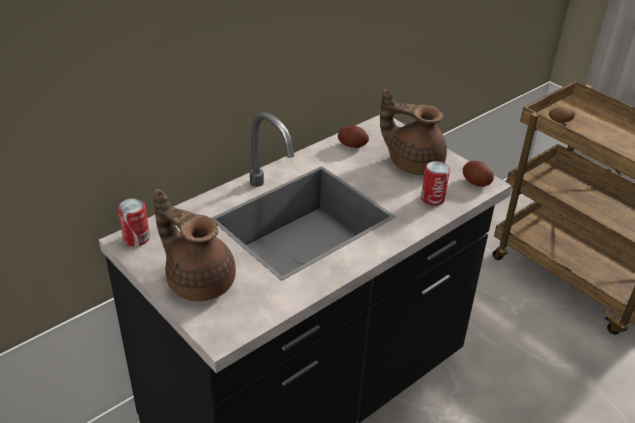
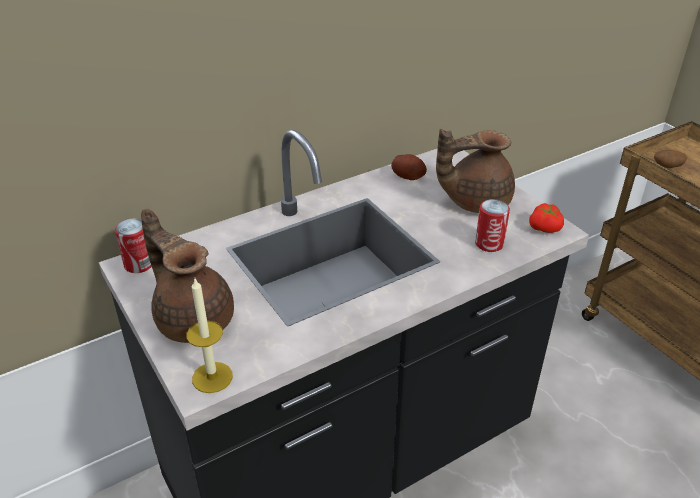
camera: 10 degrees right, 0 degrees up
brown teapot [380,89,447,175] -> brown teapot turned 45 degrees counterclockwise [436,129,515,213]
potato [463,161,494,187] -> tomato [529,203,564,233]
none -> candle [186,279,233,393]

